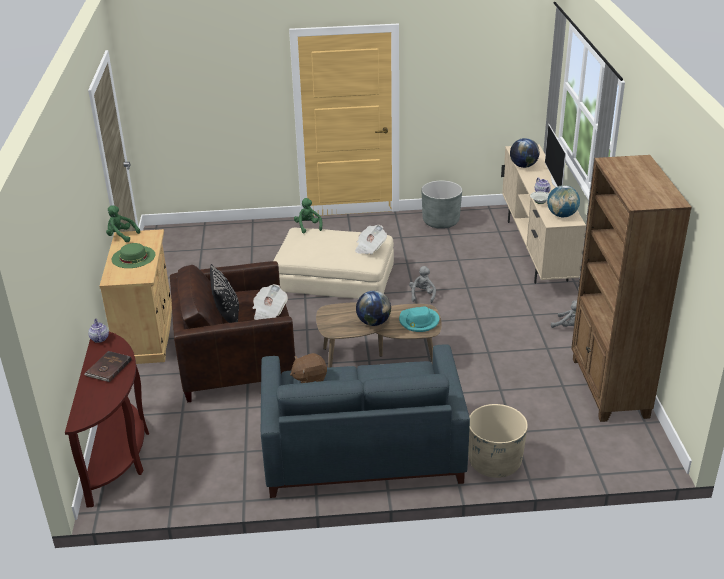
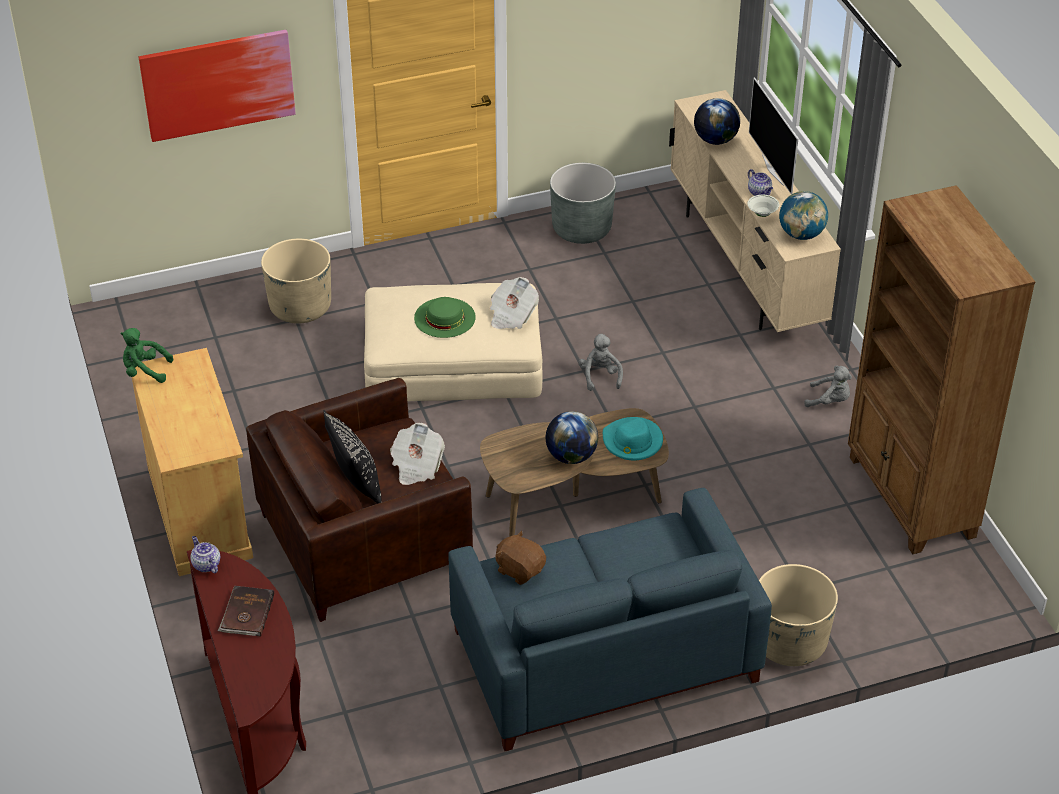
camera: 15 degrees left, 10 degrees up
green hat [111,243,155,268] -> green hat moved to [414,297,476,338]
brown plush toy [290,353,327,383] -> brown plush toy turned 75 degrees clockwise [495,531,546,585]
green plush toy [294,198,322,233] -> none
none -> picture [139,30,296,142]
none -> beige planter [261,239,331,324]

